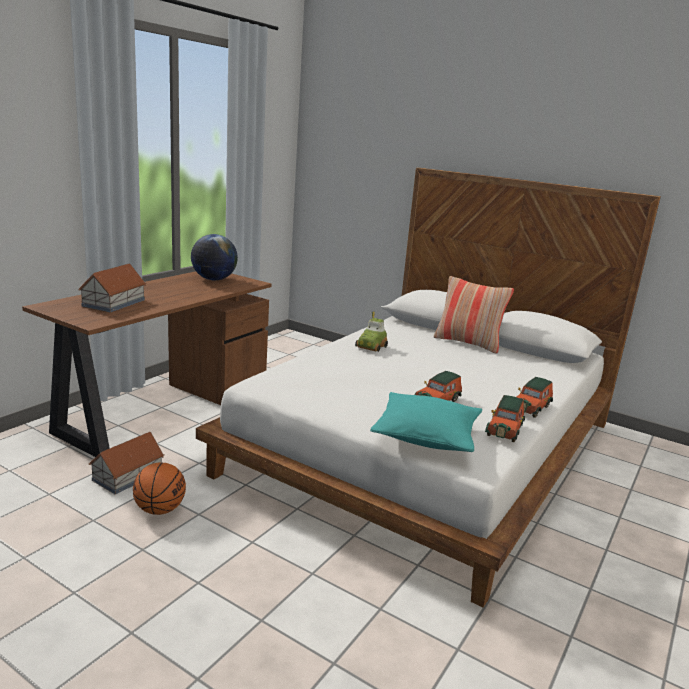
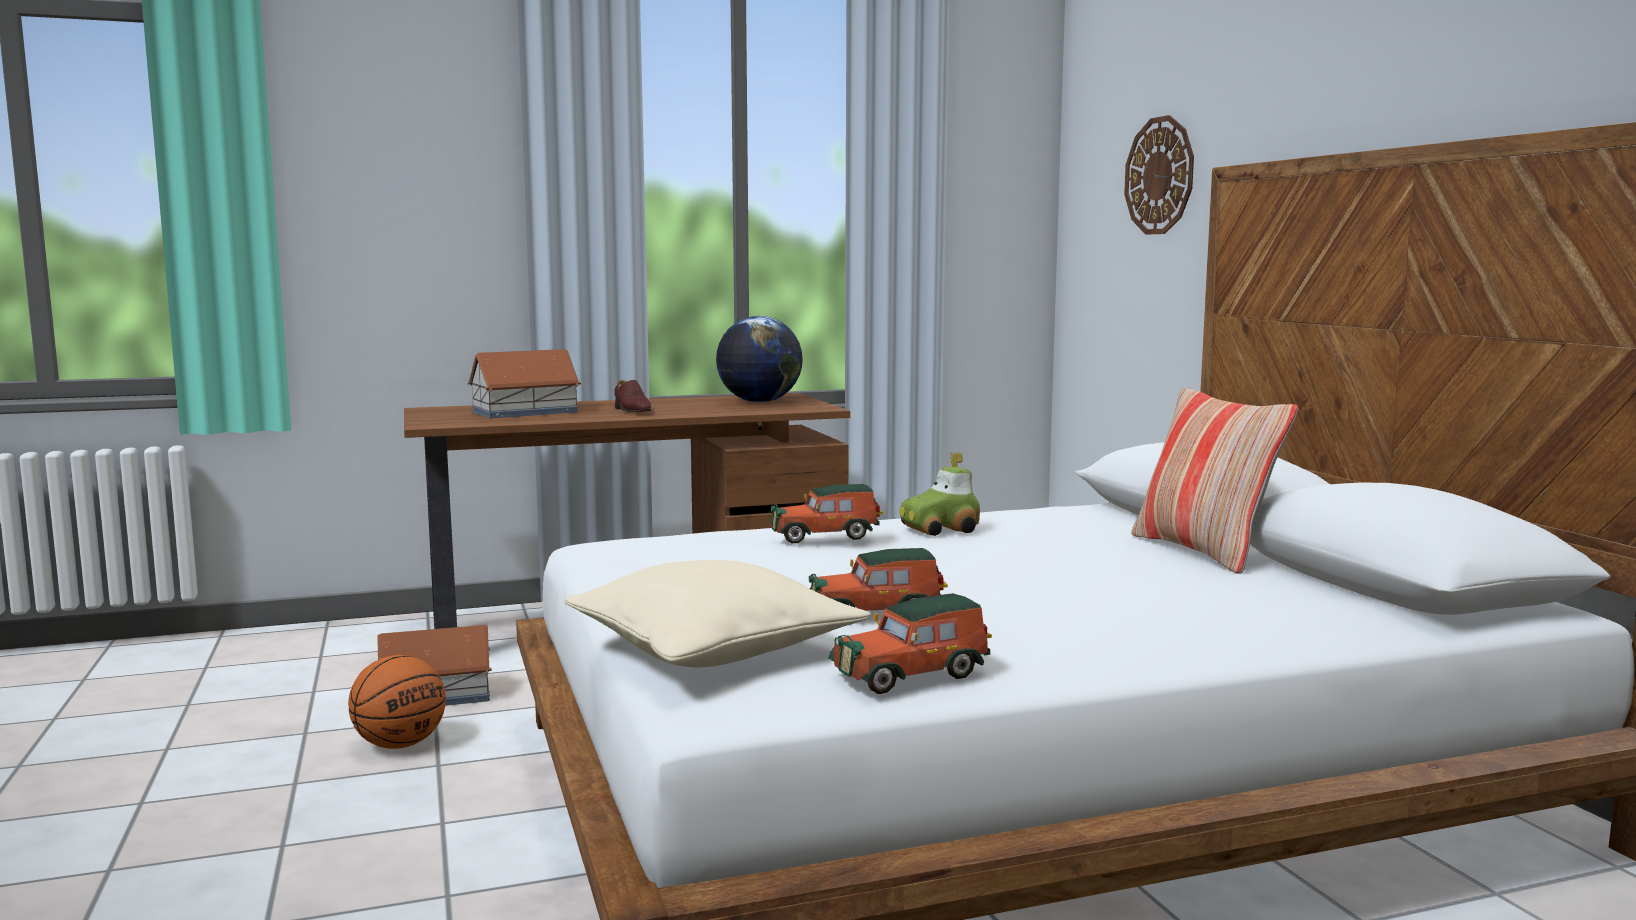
camera: 40 degrees right, 10 degrees down
turquoise pillow [370,392,482,452] -> beige pillow [564,560,871,667]
toy car [516,377,553,418] -> toy car moved to [770,484,883,543]
none -> brown shoe [614,380,651,413]
none -> wall clock [1124,115,1194,235]

